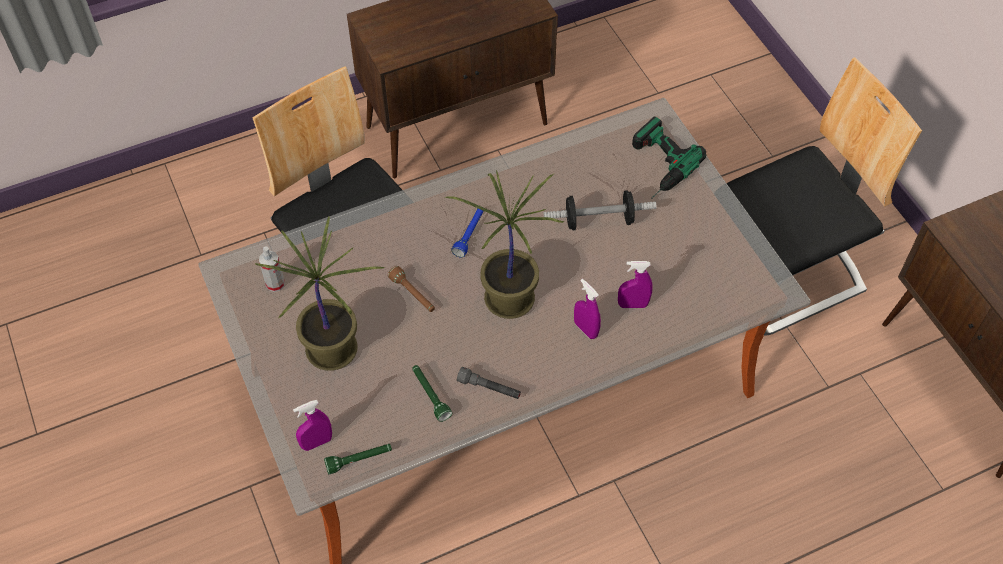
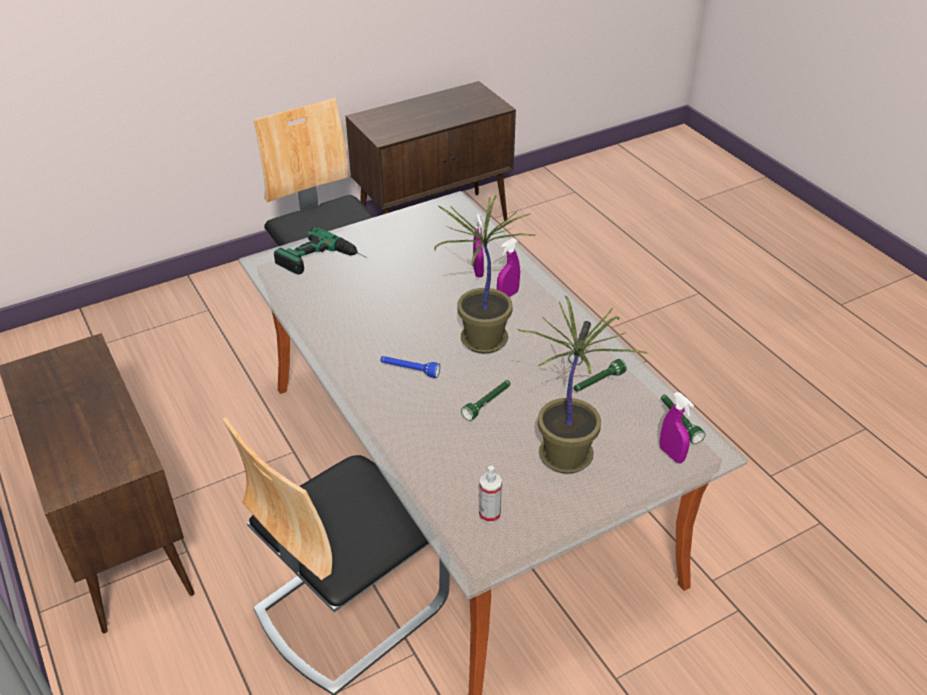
camera: 95 degrees left, 15 degrees down
brown flashlight [388,266,435,312] -> green flashlight [461,380,511,421]
dumbbell [544,190,656,230] -> none

